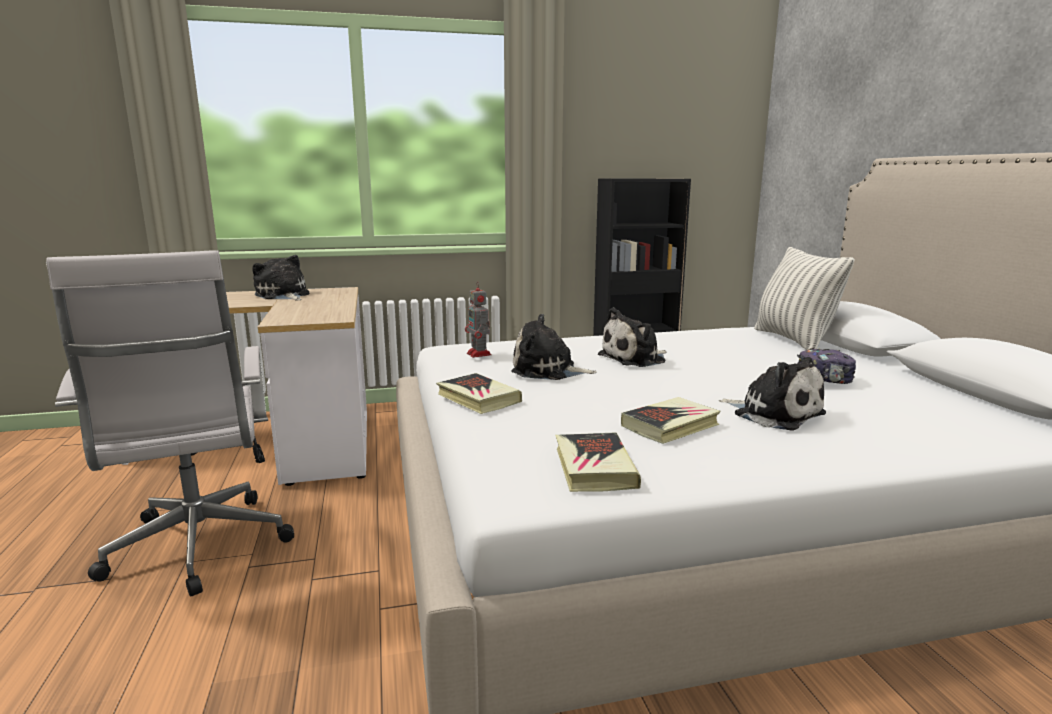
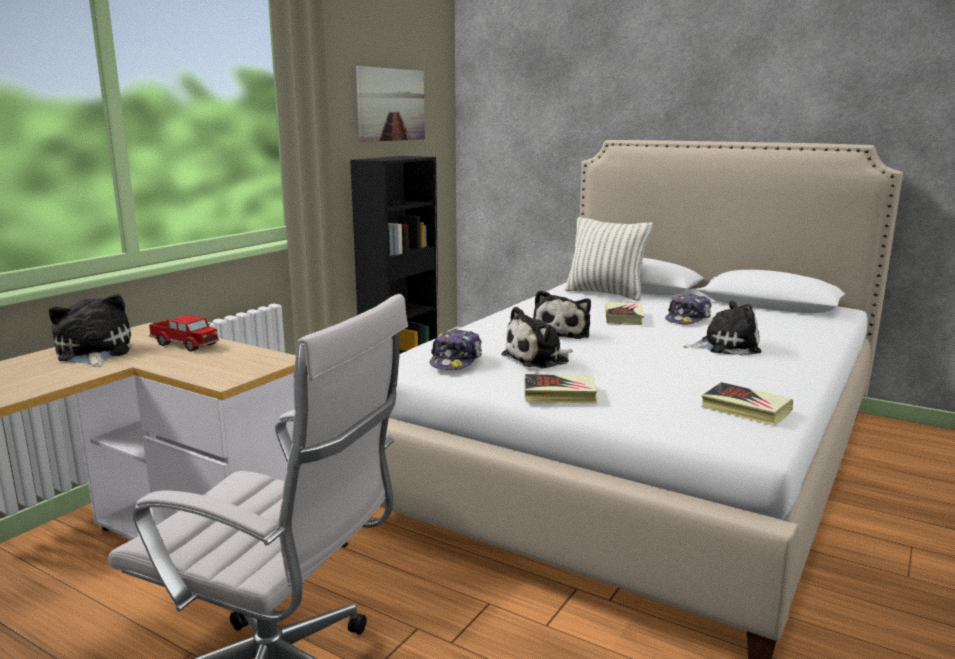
camera: 45 degrees left, 0 degrees up
plush toy [252,255,309,300] -> plush toy turned 60 degrees clockwise [49,294,132,367]
toy robot [465,281,491,358] -> cap [429,329,482,370]
book [621,397,721,444] -> book moved to [605,302,644,325]
none -> toy truck [149,315,219,352]
none -> picture [356,66,425,142]

